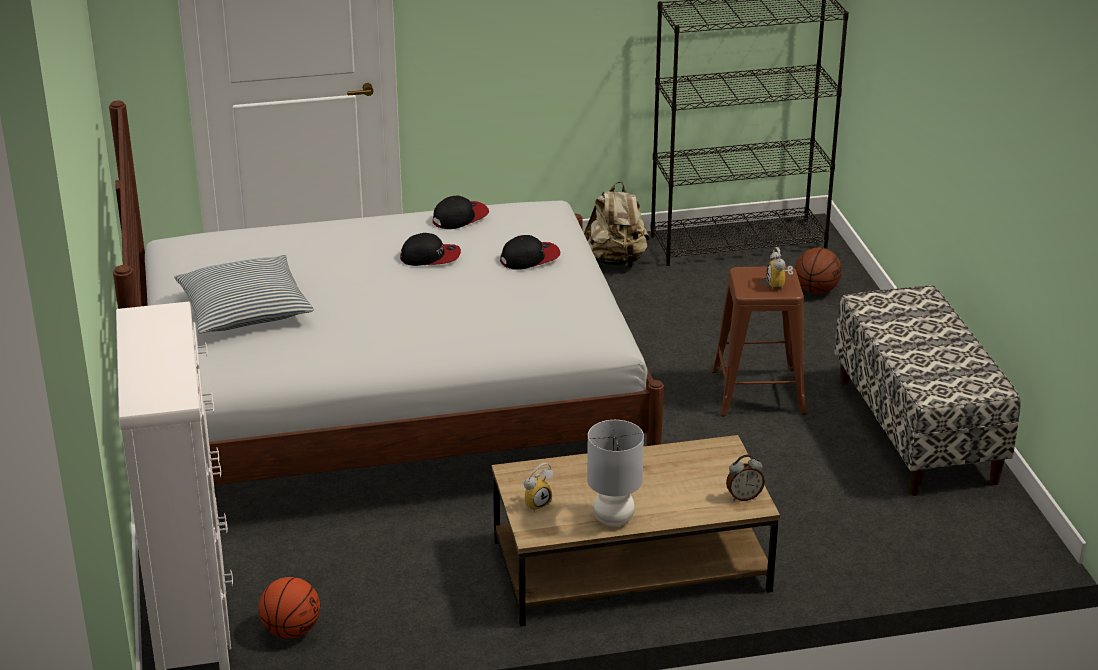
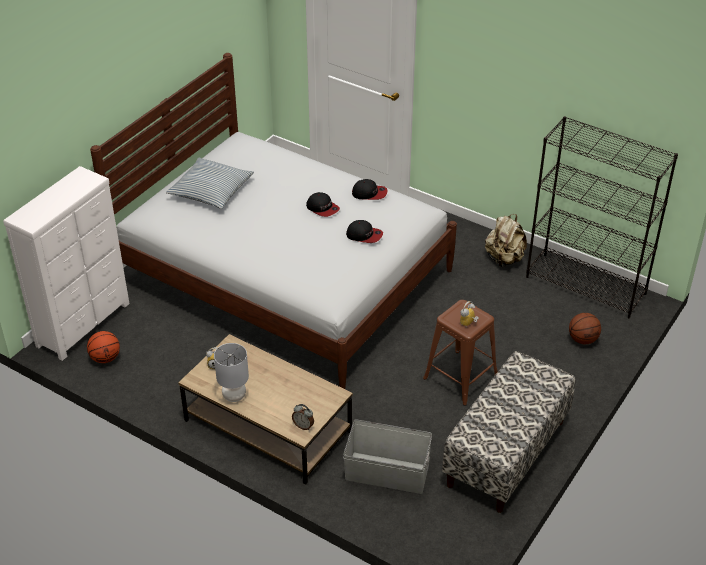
camera: 45 degrees right, 10 degrees up
none -> grey storage box [343,419,432,494]

